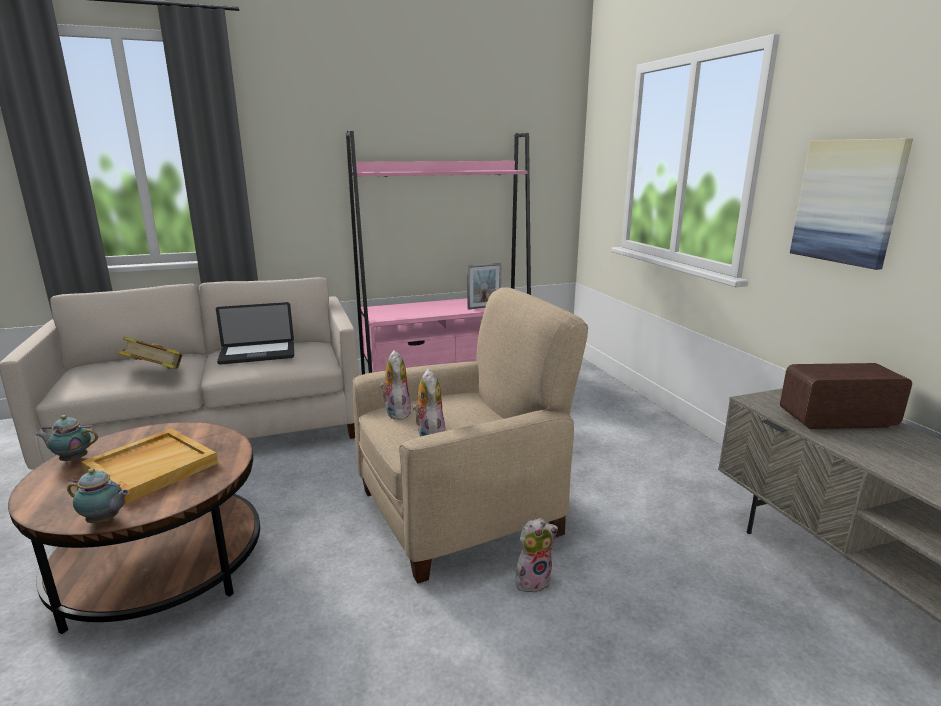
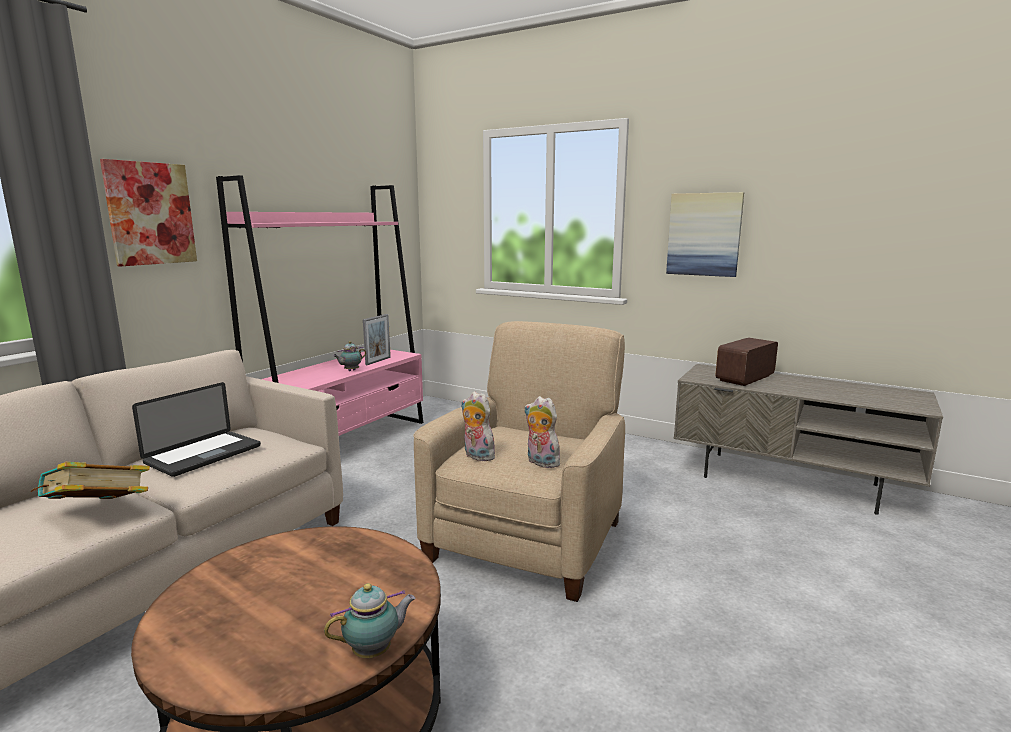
camera: 40 degrees left, 5 degrees down
teapot [36,415,98,461] -> teapot moved to [333,341,366,371]
beige tray [81,429,218,504] -> none
plush toy [516,518,558,592] -> none
none -> picture [100,159,197,267]

